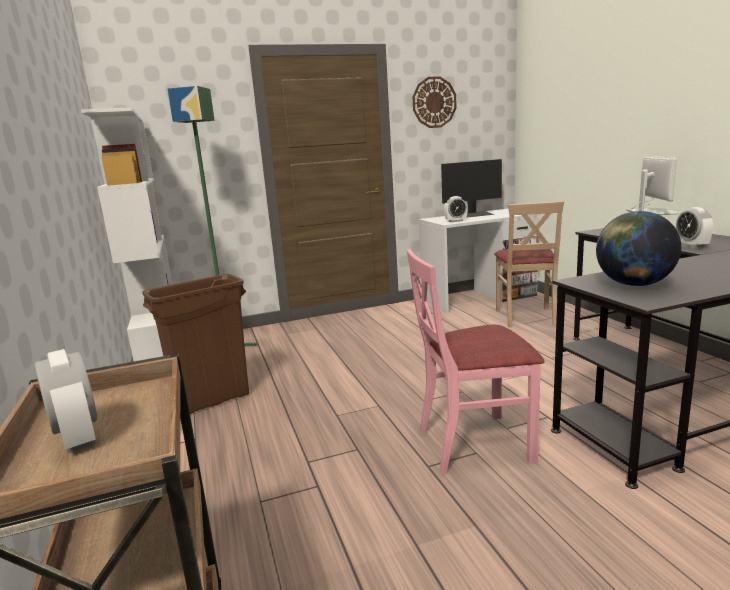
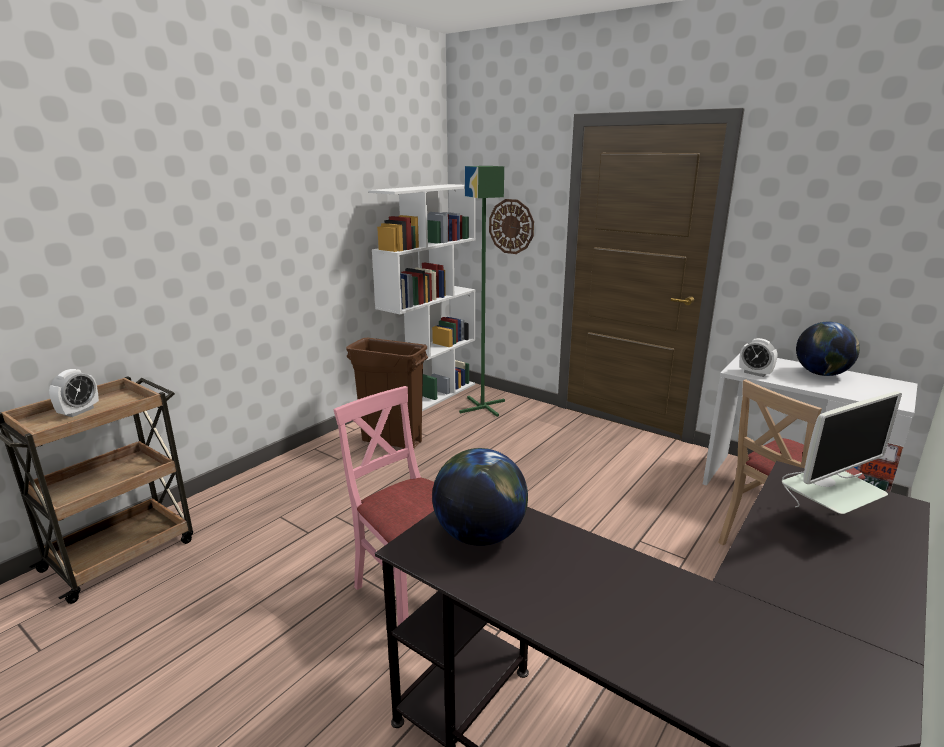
camera: 55 degrees right, 5 degrees up
wall clock [413,76,456,128] -> wall clock moved to [489,199,534,254]
monitor [441,159,502,217] -> globe [796,322,860,376]
alarm clock [676,207,713,248] -> none

